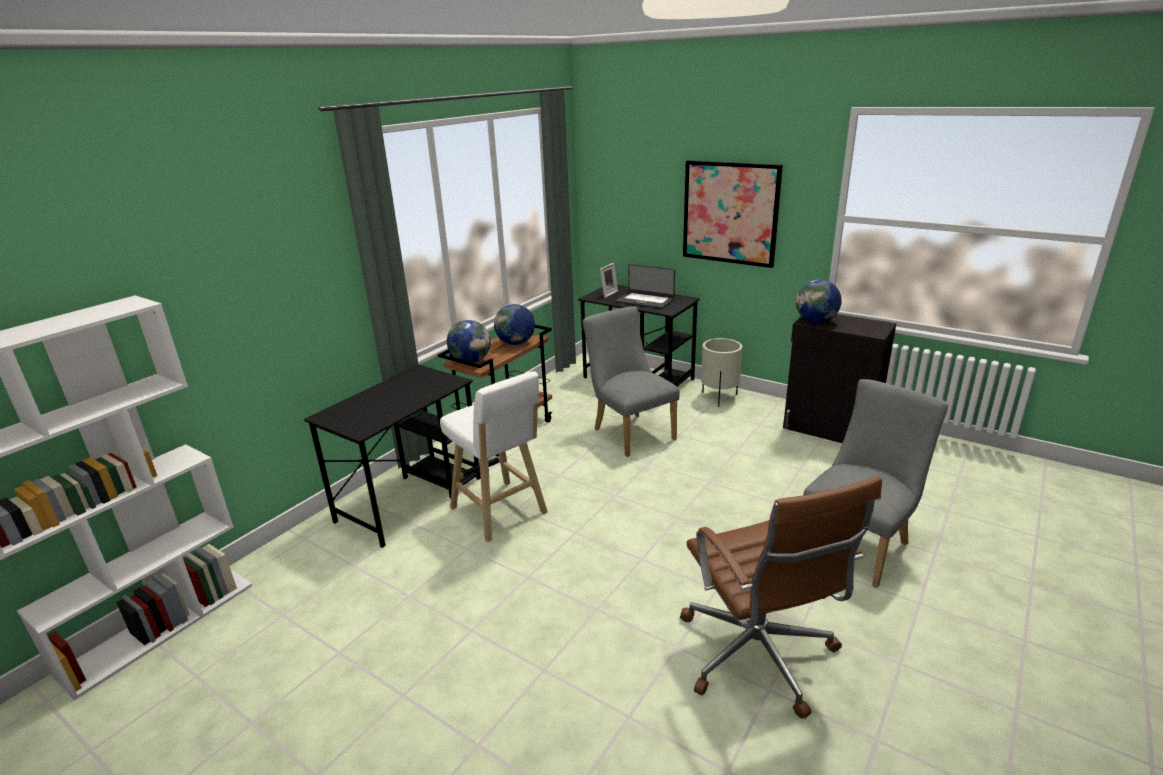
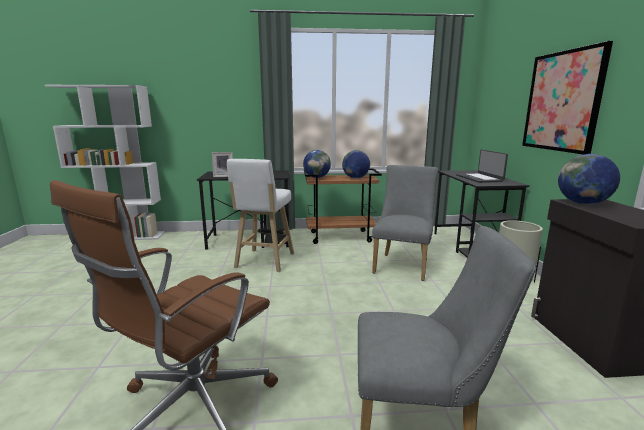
camera: 50 degrees right, 10 degrees down
picture frame [600,263,618,298] -> picture frame moved to [212,152,233,177]

